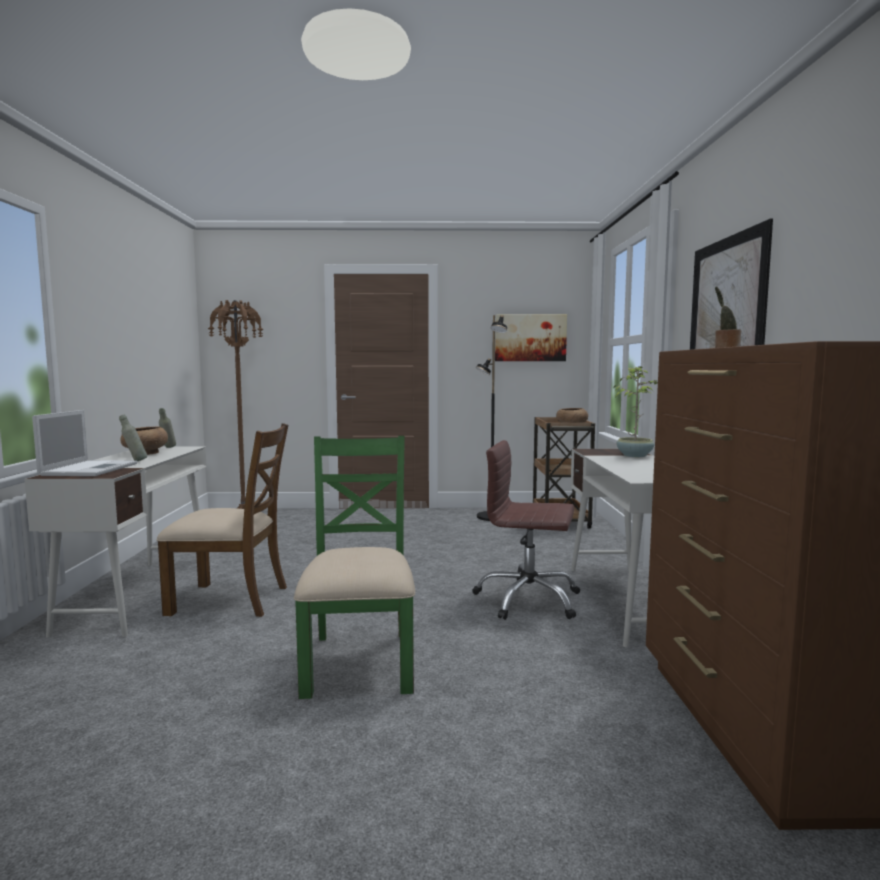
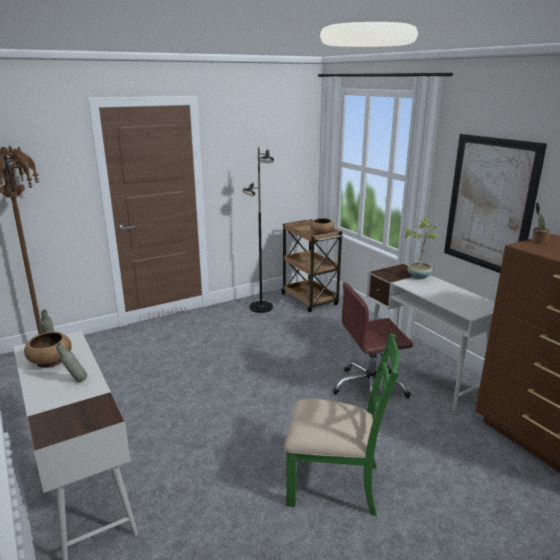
camera: 30 degrees left, 15 degrees up
laptop [32,410,138,476] -> none
brown chair [157,423,288,617] -> none
green chair [294,436,415,699] -> green chair turned 135 degrees clockwise [284,333,400,516]
picture [495,314,567,361] -> none

